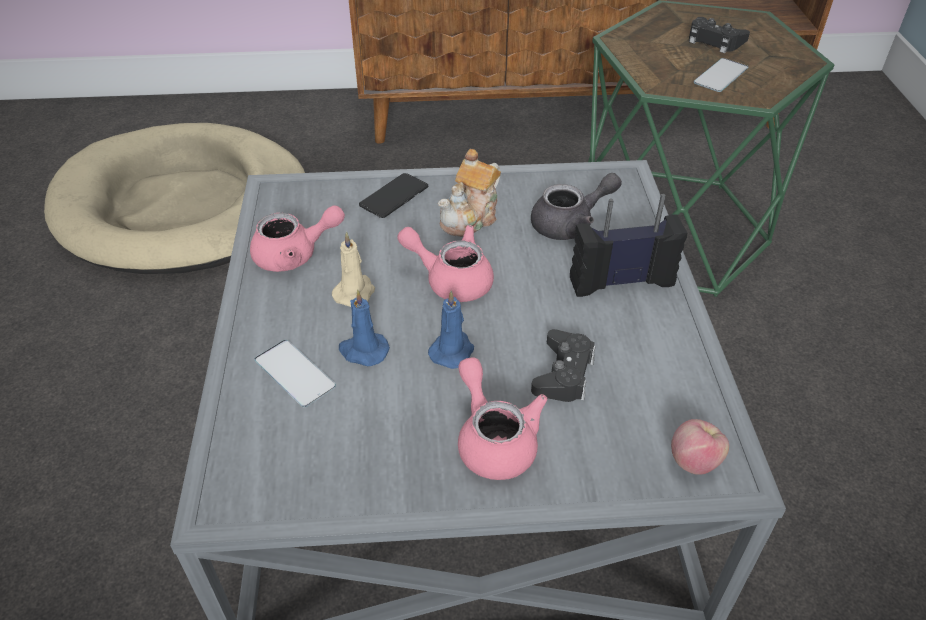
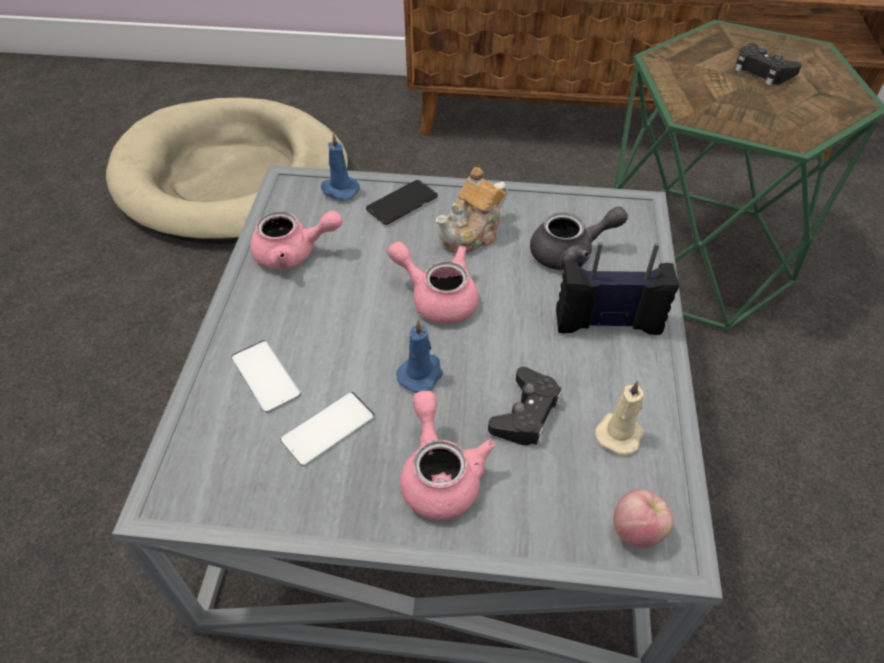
camera: 10 degrees right, 5 degrees up
beige candle [332,232,375,307] -> beige candle moved to [595,380,644,455]
blue candle [339,289,390,366] -> blue candle moved to [321,133,360,200]
phone [694,58,748,92] -> phone moved to [280,392,375,466]

